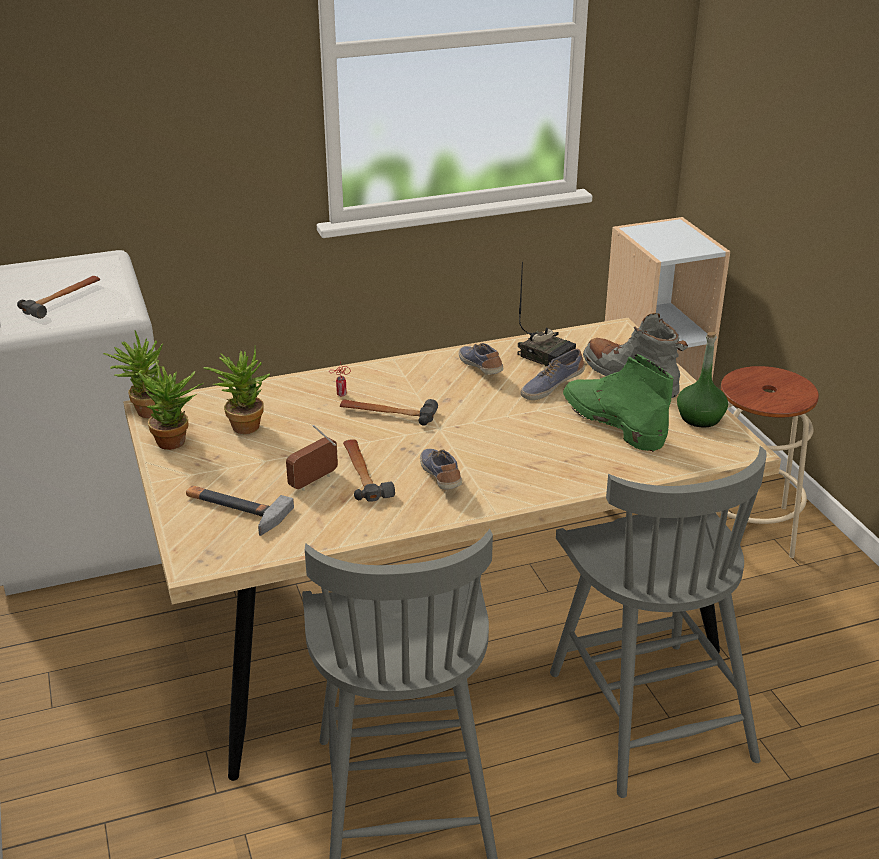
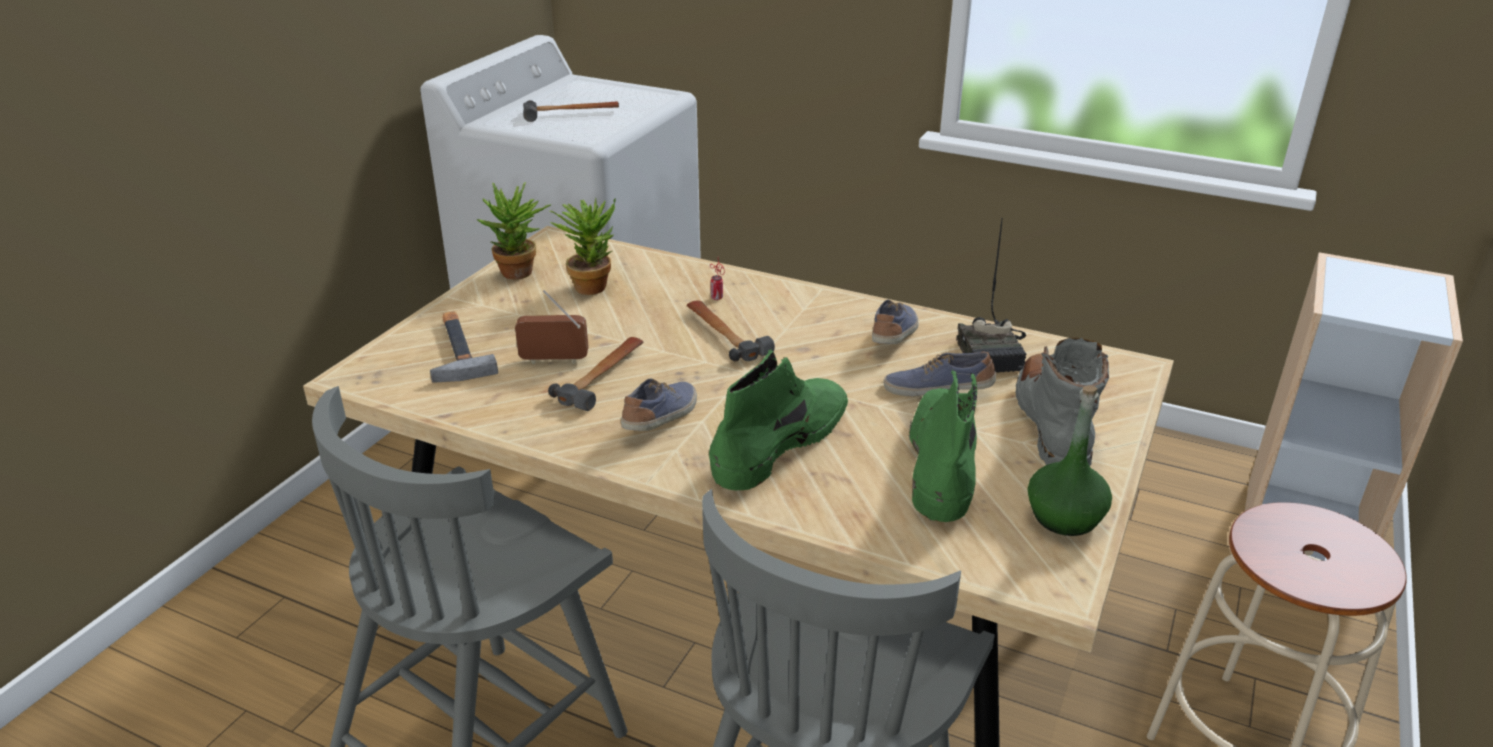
camera: 45 degrees right, 0 degrees up
potted plant [103,331,163,418] -> none
none -> green boot [709,349,848,490]

